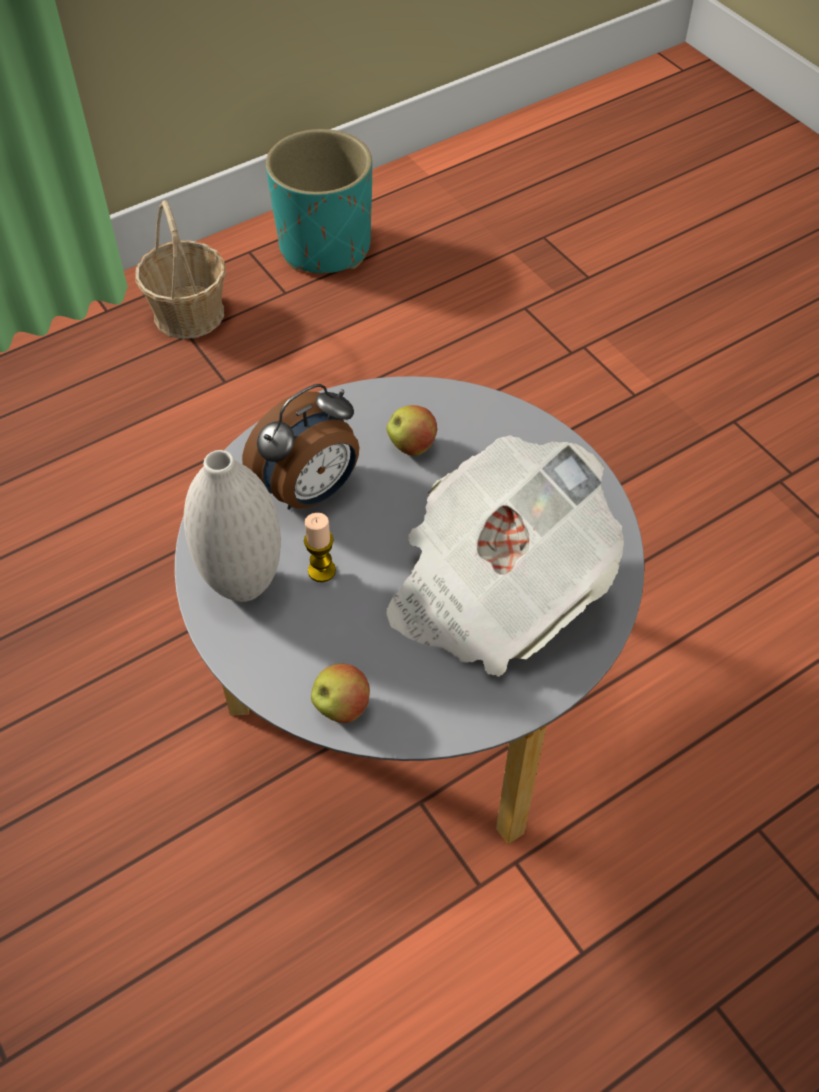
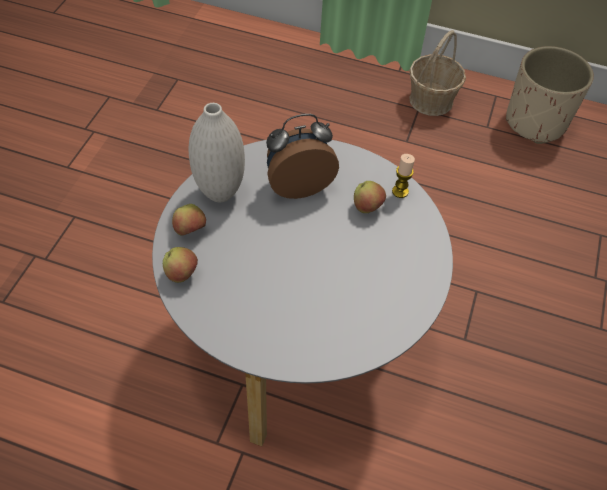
camera: 50 degrees right, 0 degrees up
alarm clock [242,384,359,510] -> alarm clock turned 150 degrees clockwise [266,114,339,199]
turquoise planter [266,129,372,273] -> beige planter [506,46,594,144]
candle [304,513,336,582] -> candle moved to [392,154,415,198]
newspaper [386,435,624,677] -> none
none -> apple [172,204,206,236]

